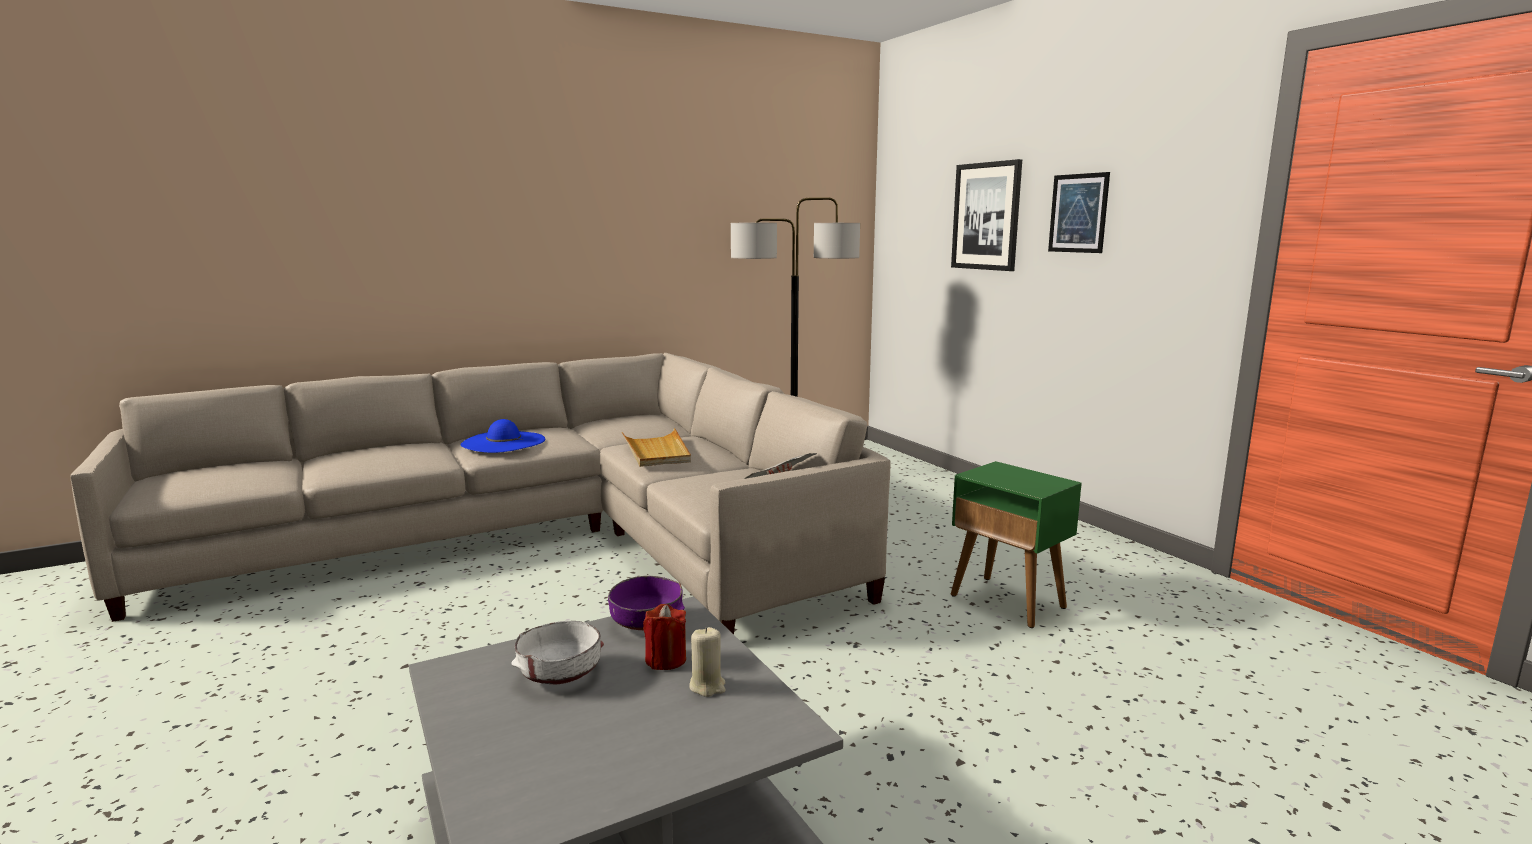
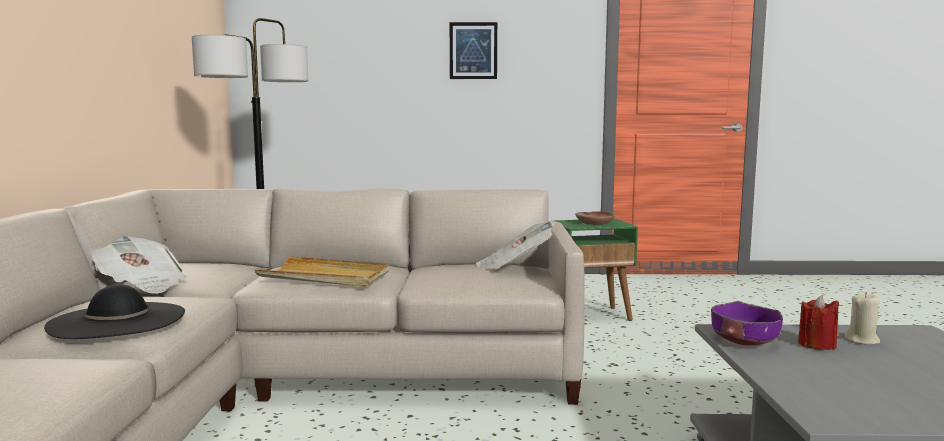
camera: 60 degrees left, 5 degrees down
blue hat [461,419,545,453] -> black hat [44,284,185,339]
white bowl [511,621,604,684] -> none
picture [951,159,1022,271] -> none
none -> newspaper [90,236,187,294]
none -> brown bowl [575,211,615,225]

